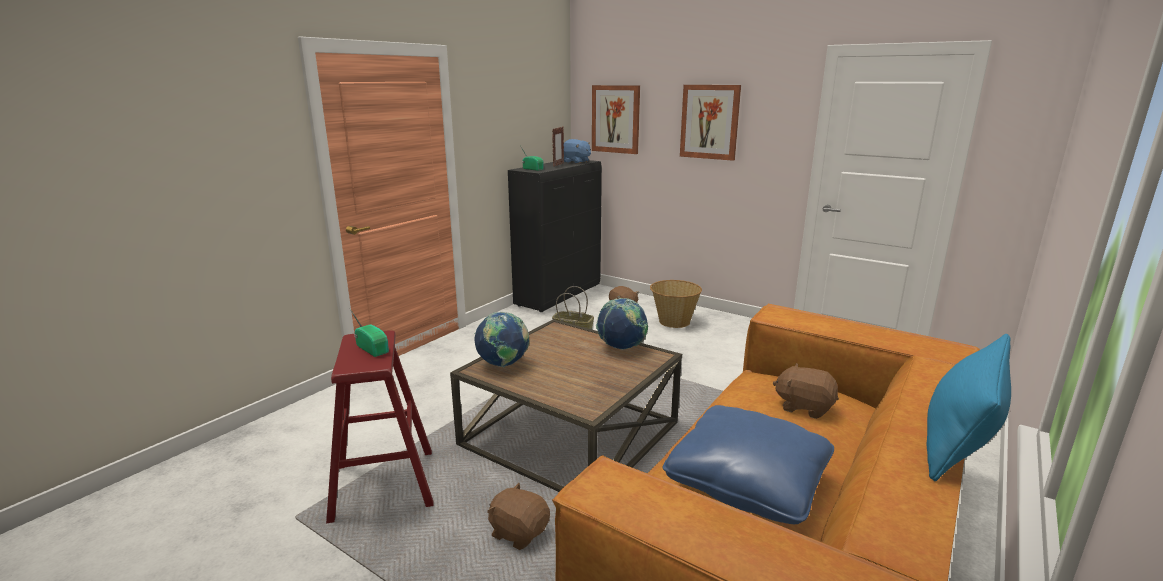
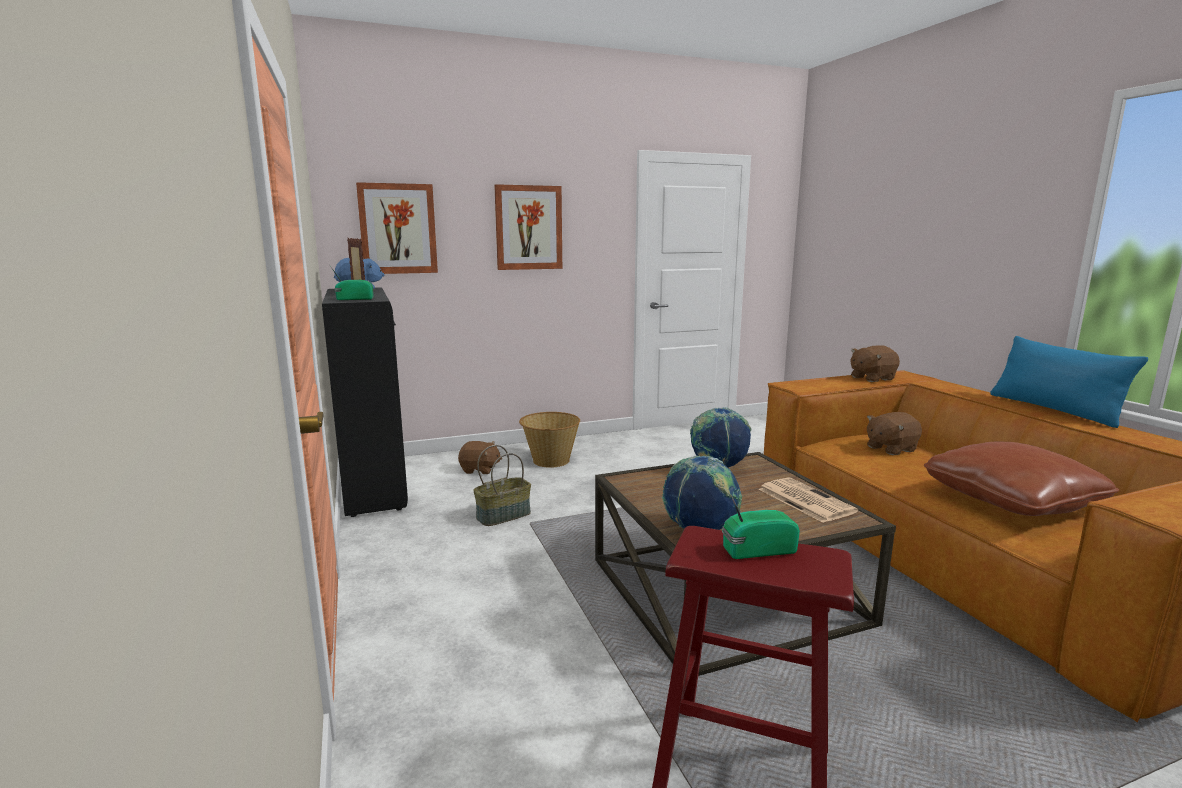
camera: 55 degrees left, 5 degrees down
brown plush toy [487,483,550,550] -> brown plush toy moved to [851,345,900,382]
blue pillow [663,405,834,524] -> brown pillow [924,442,1119,516]
none -> newspaper [758,477,858,523]

